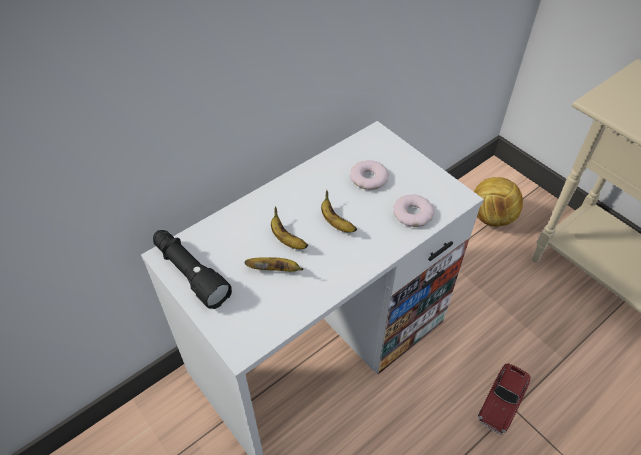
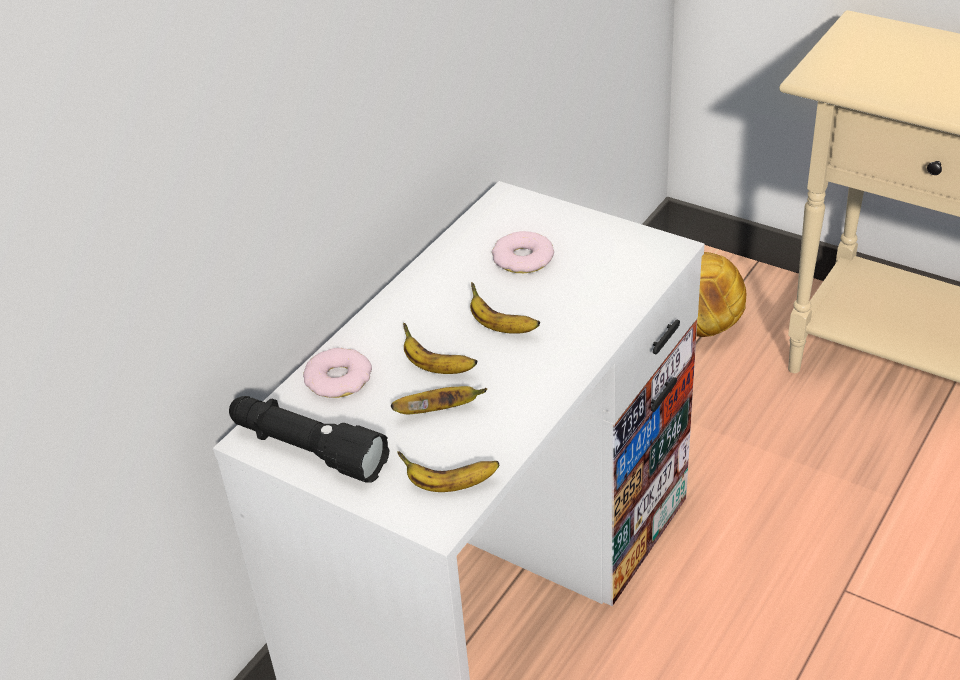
camera: 15 degrees left, 10 degrees down
donut [393,194,435,227] -> donut moved to [303,348,372,398]
toy car [478,363,531,435] -> none
none -> banana [397,451,499,492]

